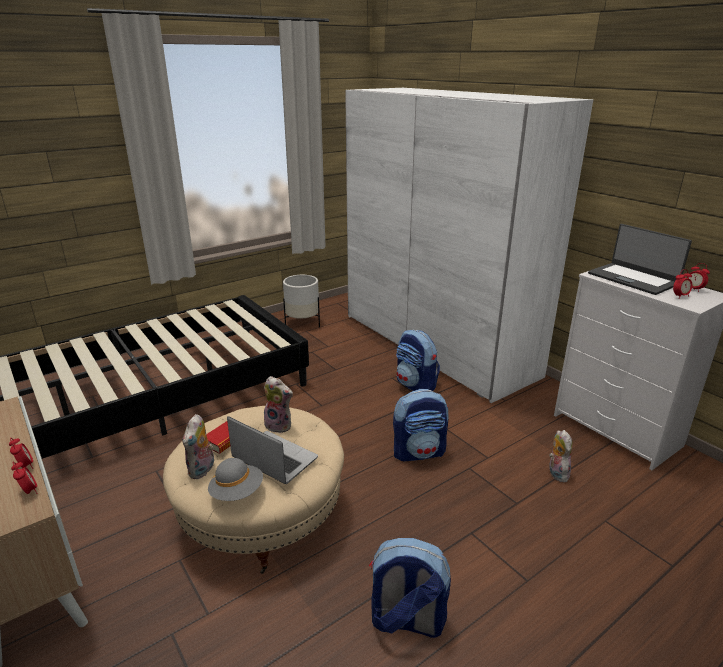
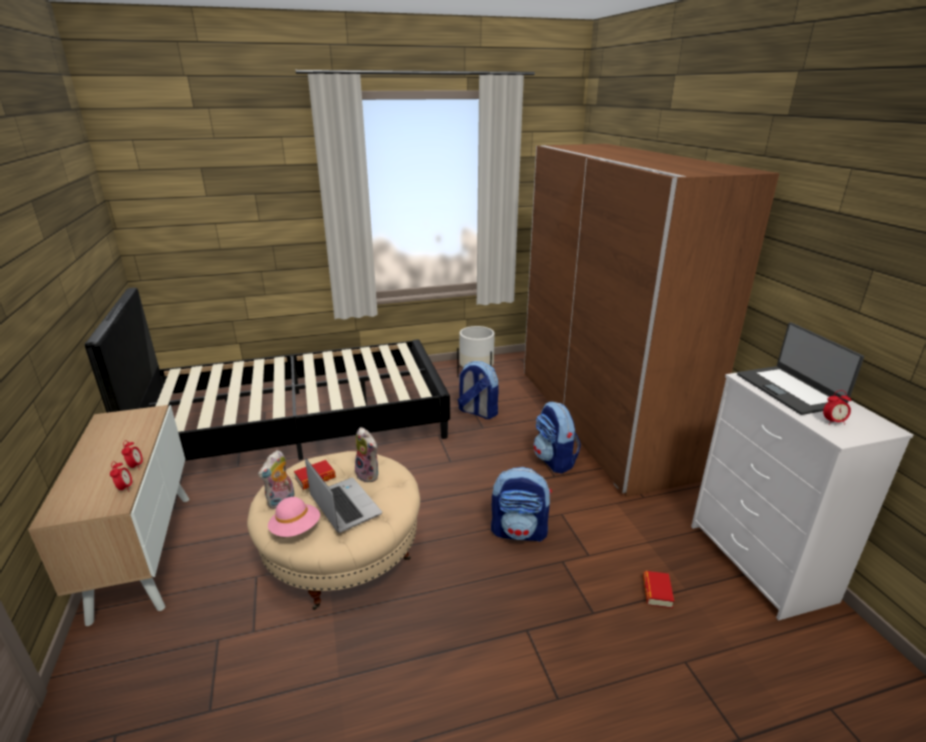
camera: 20 degrees right, 0 degrees up
grey hat [208,458,263,501] -> pink hat [268,497,320,537]
white wardrobe [345,88,593,403] -> brown wardrobe [524,144,779,497]
backpack [369,538,451,638] -> backpack moved to [457,361,499,419]
plush toy [549,430,573,482] -> book [643,571,674,608]
alarm clock [687,263,710,292] -> none

